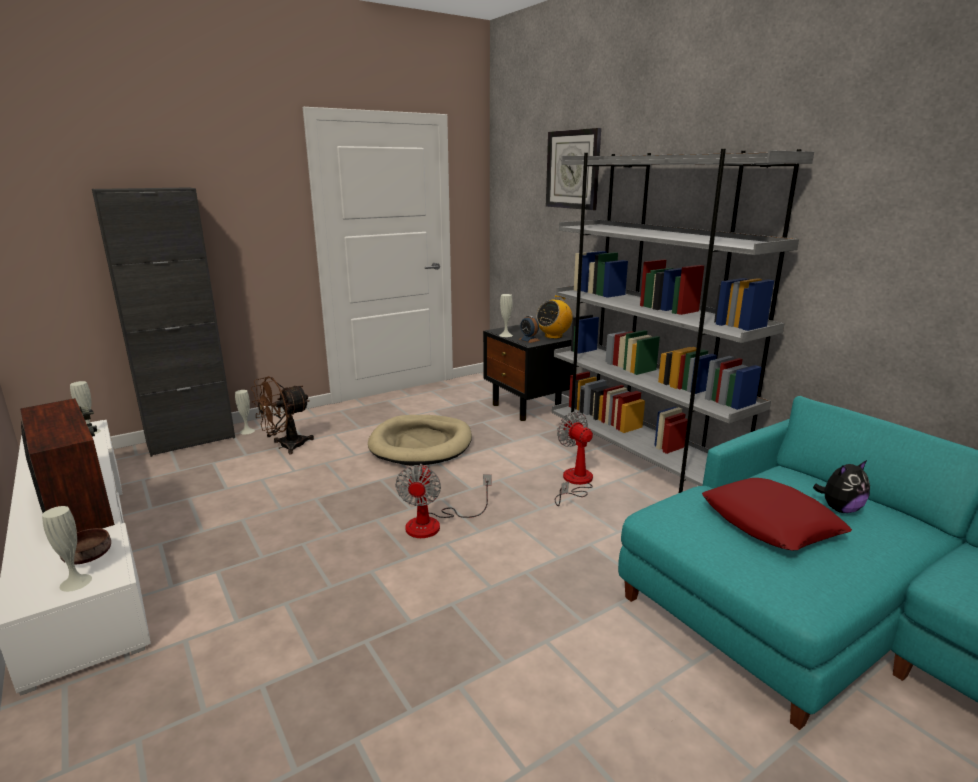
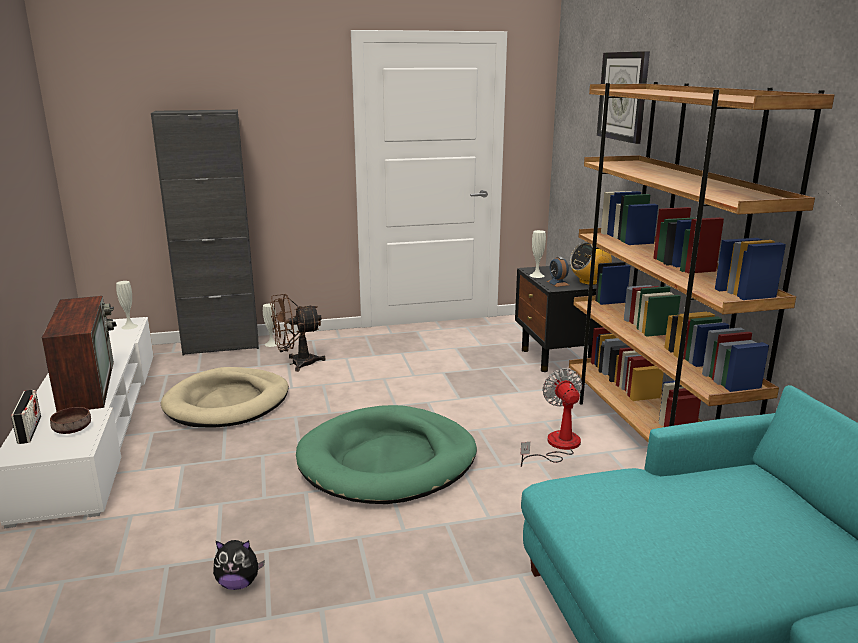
camera: 20 degrees right, 0 degrees up
white vase [42,506,92,592] -> none
beige dog bed [368,415,472,466] -> beige dog bed moved to [161,367,289,428]
fan [395,464,492,538] -> green dog bed [296,405,477,504]
grey bookcase [552,149,814,493] -> brown bookcase [569,82,835,442]
red pillow [702,478,852,550] -> none
plush toy [813,460,870,513] -> plush toy moved to [213,540,265,590]
none -> radio [11,390,41,444]

